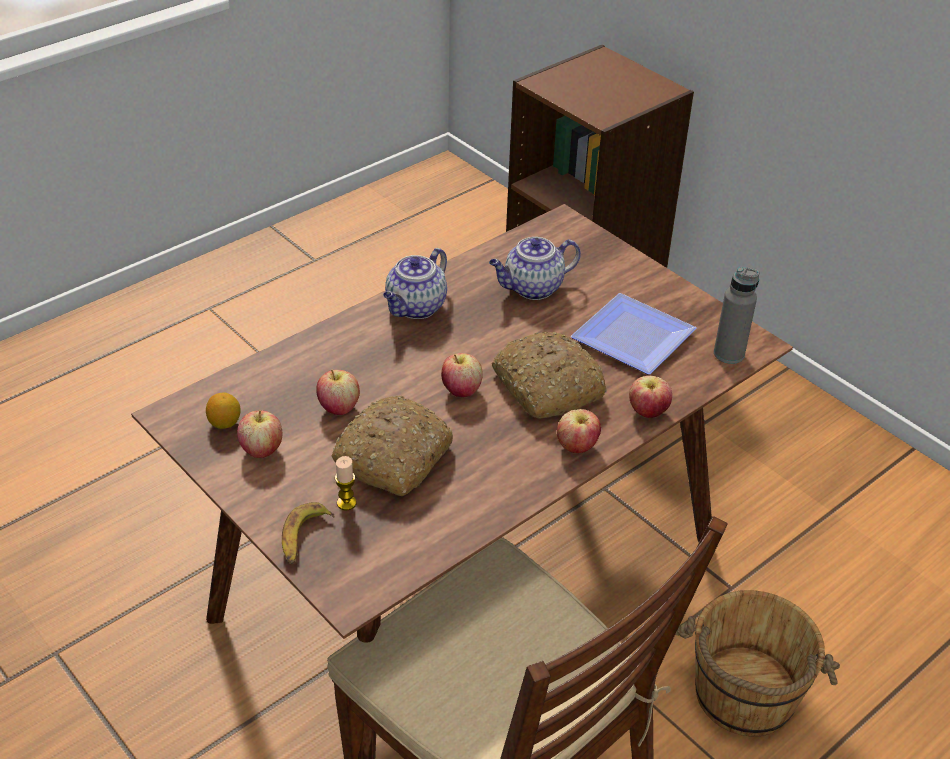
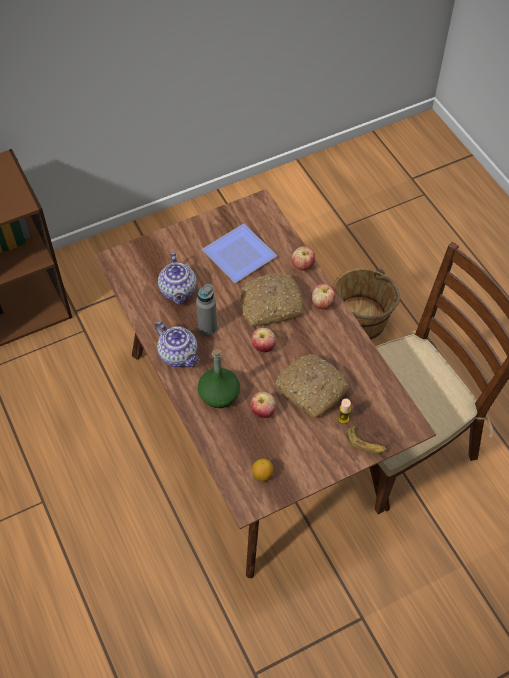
camera: 75 degrees left, 15 degrees up
apple [237,410,282,458] -> none
grey bottle [714,267,759,364] -> grey bottle moved to [196,284,217,335]
none -> green bottle [198,349,240,408]

